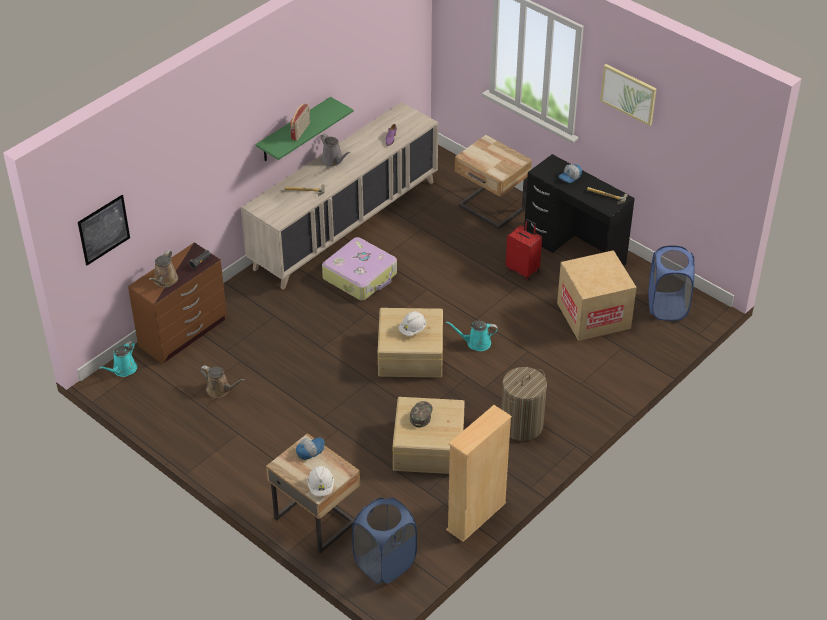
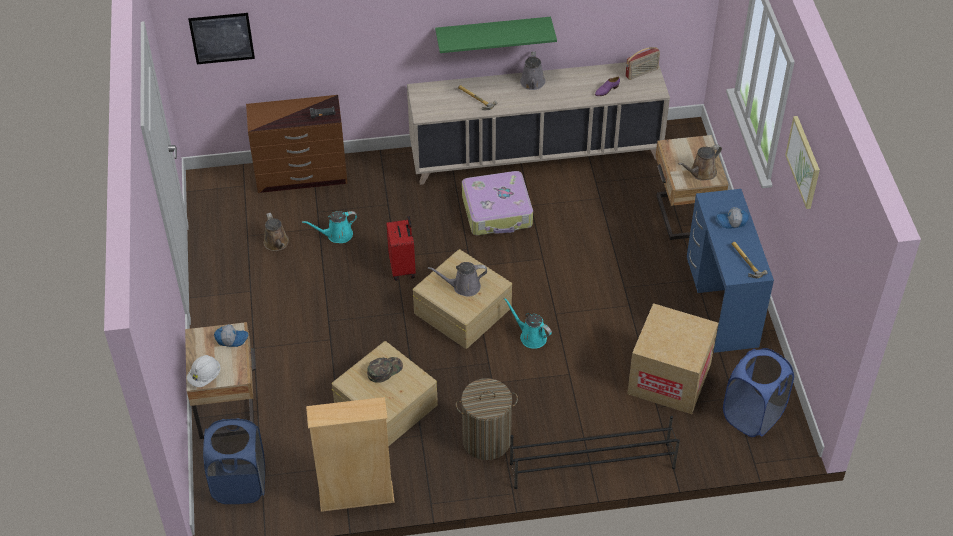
camera: 40 degrees right, 5 degrees up
turquoise watering can [99,341,137,377] -> turquoise watering can moved to [302,211,357,243]
brown watering can [149,250,178,287] -> brown watering can moved to [678,144,722,181]
radio [290,103,310,141] -> radio moved to [625,47,660,80]
white hard hat [399,311,426,336] -> grey watering can [428,262,487,297]
red suitcase [506,219,542,281] -> red suitcase moved to [386,216,416,281]
black desk [524,154,635,266] -> blue desk [687,189,774,353]
none -> black shoe rack [510,416,680,489]

